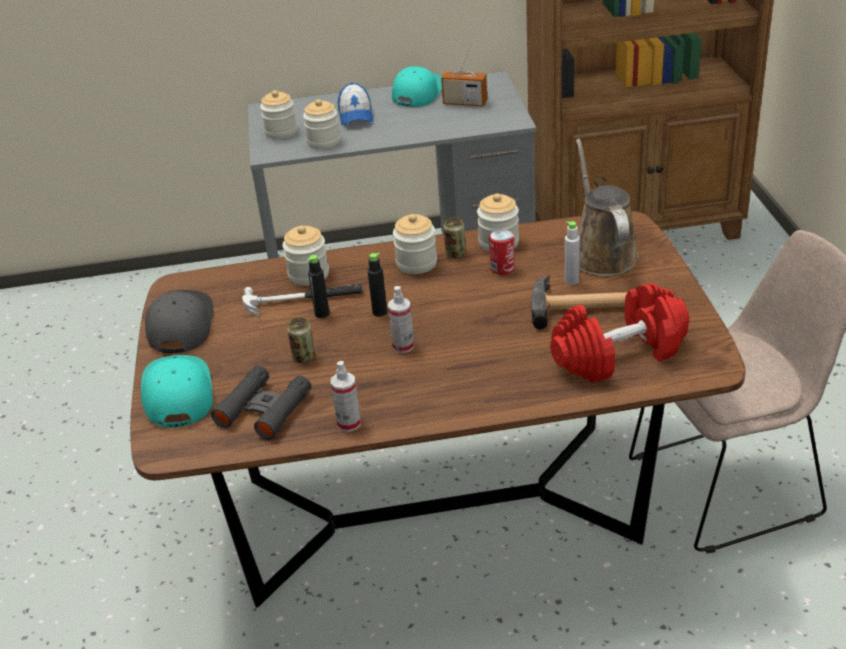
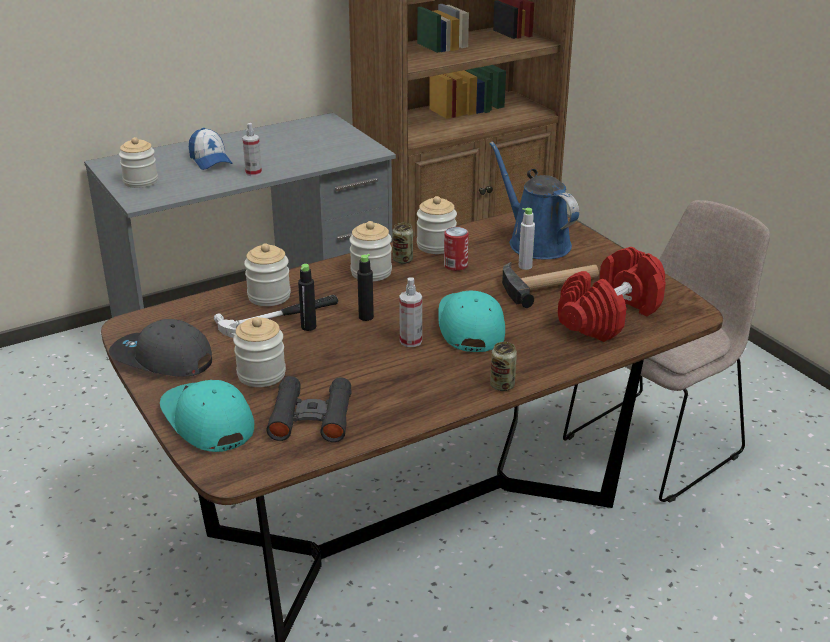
camera: 25 degrees left, 5 degrees down
grey cap [145,290,213,353] -> grey cap turned 45 degrees counterclockwise [109,319,212,377]
can [287,318,315,363] -> can moved to [490,342,517,391]
jar [303,99,340,149] -> jar moved to [233,317,286,387]
spray bottle [331,361,361,432] -> spray bottle moved to [242,123,262,176]
turquoise cap [392,66,442,107] -> turquoise cap moved to [438,291,505,352]
radio [441,41,487,106] -> none
brown watering can [576,139,639,276] -> blue watering can [489,141,579,259]

